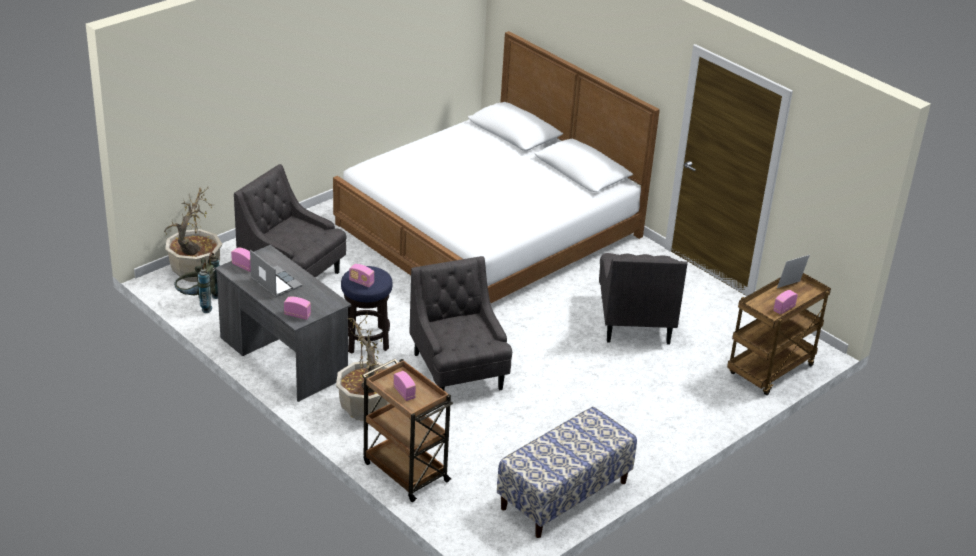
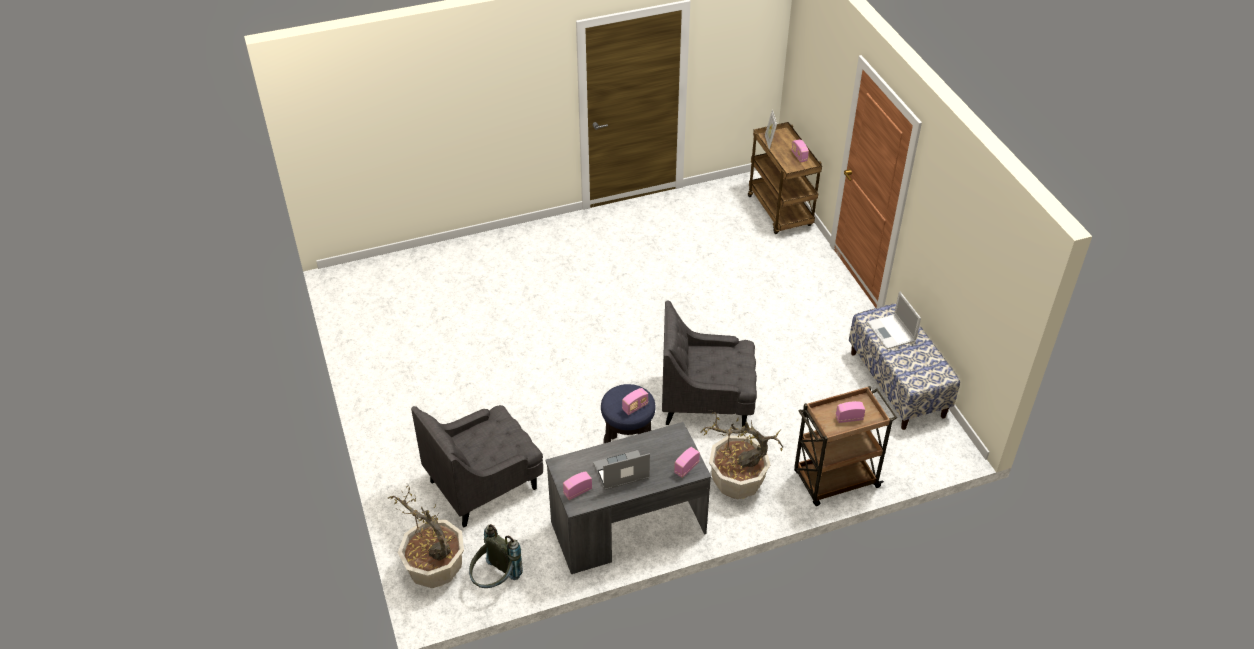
camera: 65 degrees left, 10 degrees up
white bed [333,31,660,303] -> none
grey armchair [599,253,688,345] -> none
none -> laptop [867,292,921,350]

